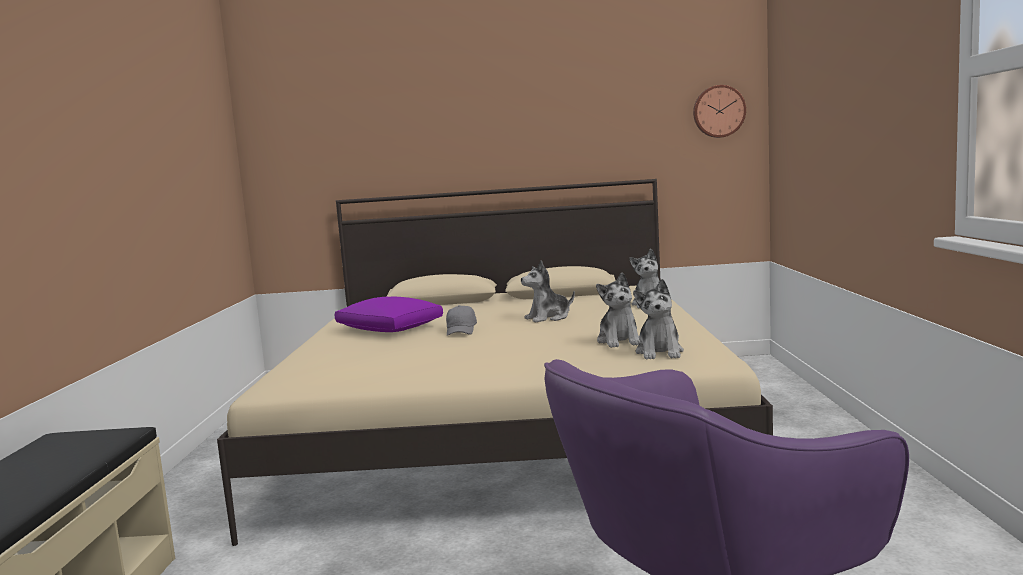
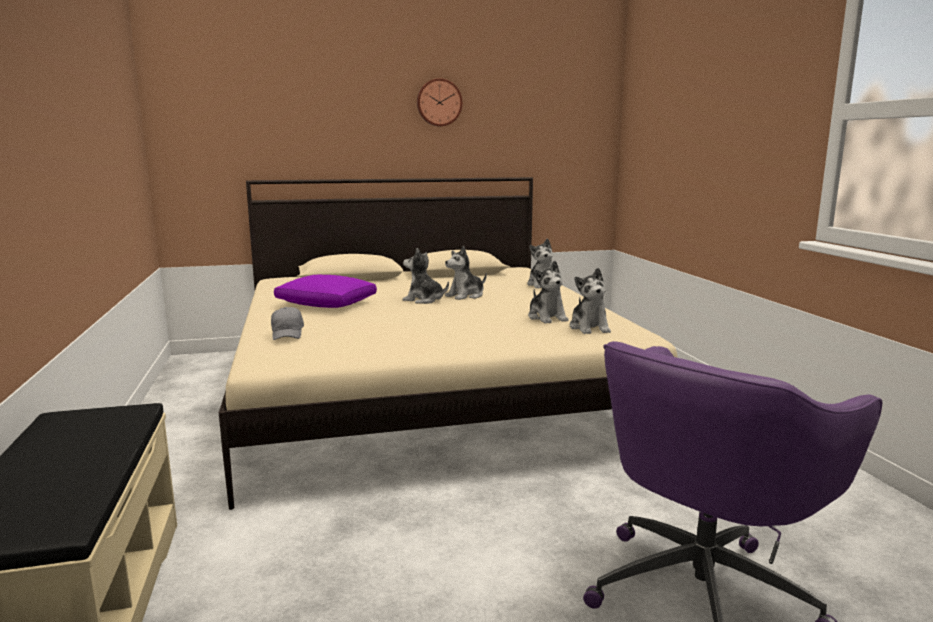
camera: 15 degrees left, 5 degrees up
grey cap [446,305,477,336] -> grey cap moved to [271,307,304,340]
wall clock [693,85,746,138] -> wall clock moved to [417,78,462,126]
none -> plush toy [403,248,449,304]

